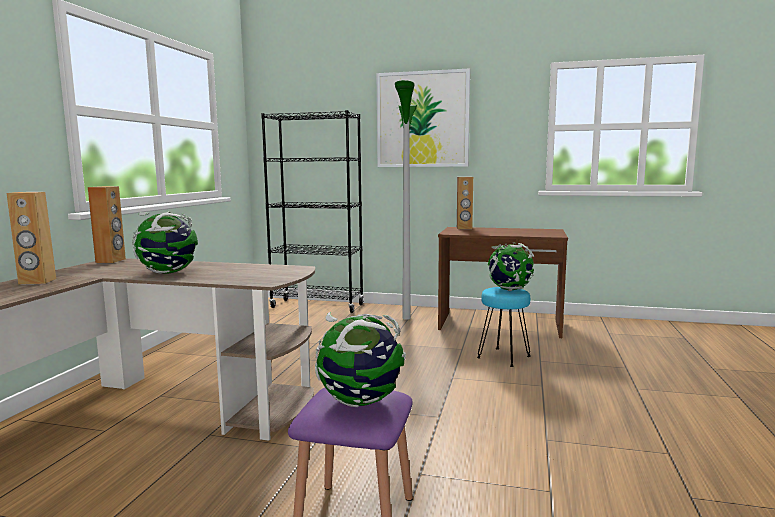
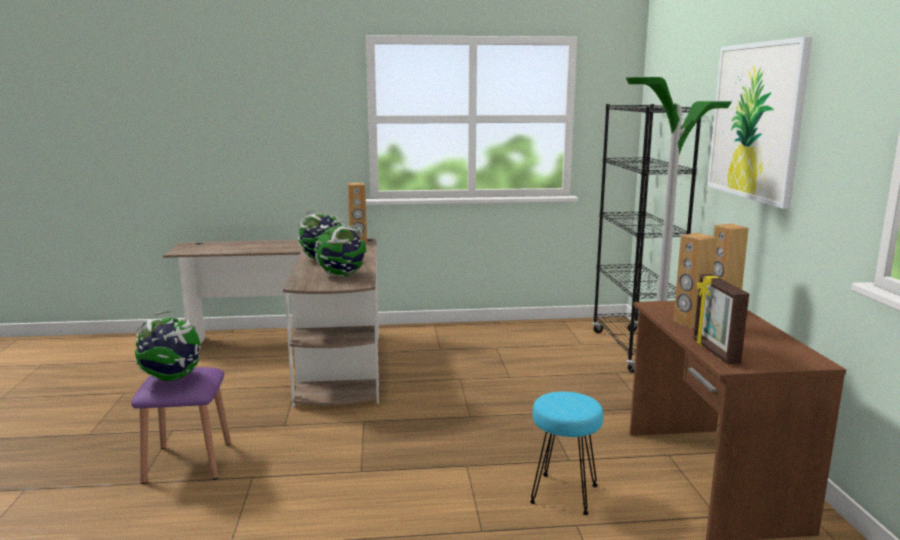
camera: 70 degrees right, 5 degrees up
brown speaker [7,192,56,285] -> brown speaker moved to [673,233,717,329]
globe [488,243,534,291] -> globe moved to [315,224,366,276]
none -> picture frame [694,274,749,365]

